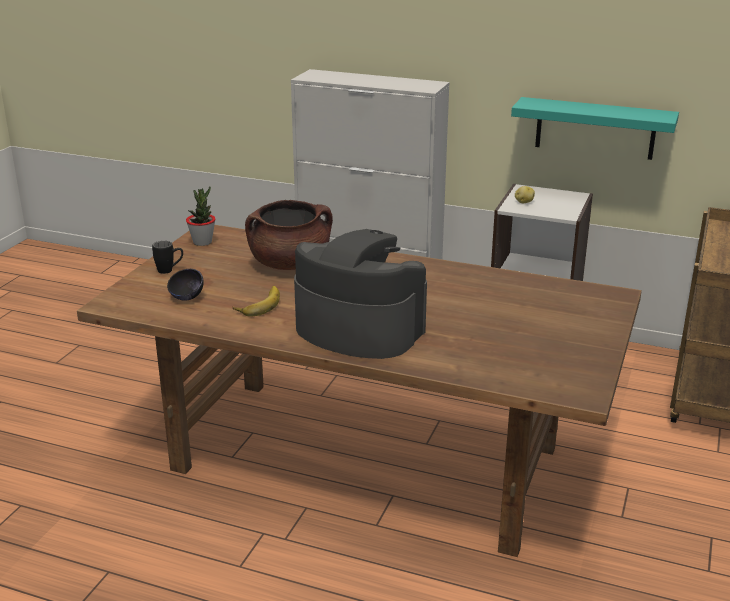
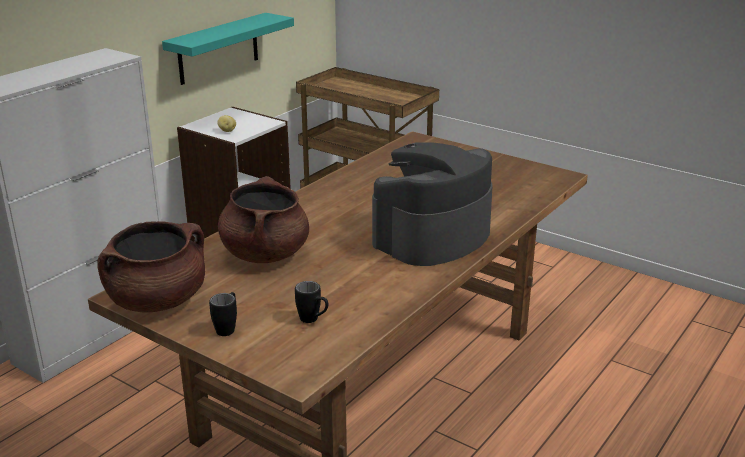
camera: 75 degrees left, 0 degrees up
black bowl [167,269,204,301] -> black mug [295,281,328,323]
potted plant [186,187,216,246] -> brown cooking pot [97,221,205,313]
banana [233,286,280,317] -> none

